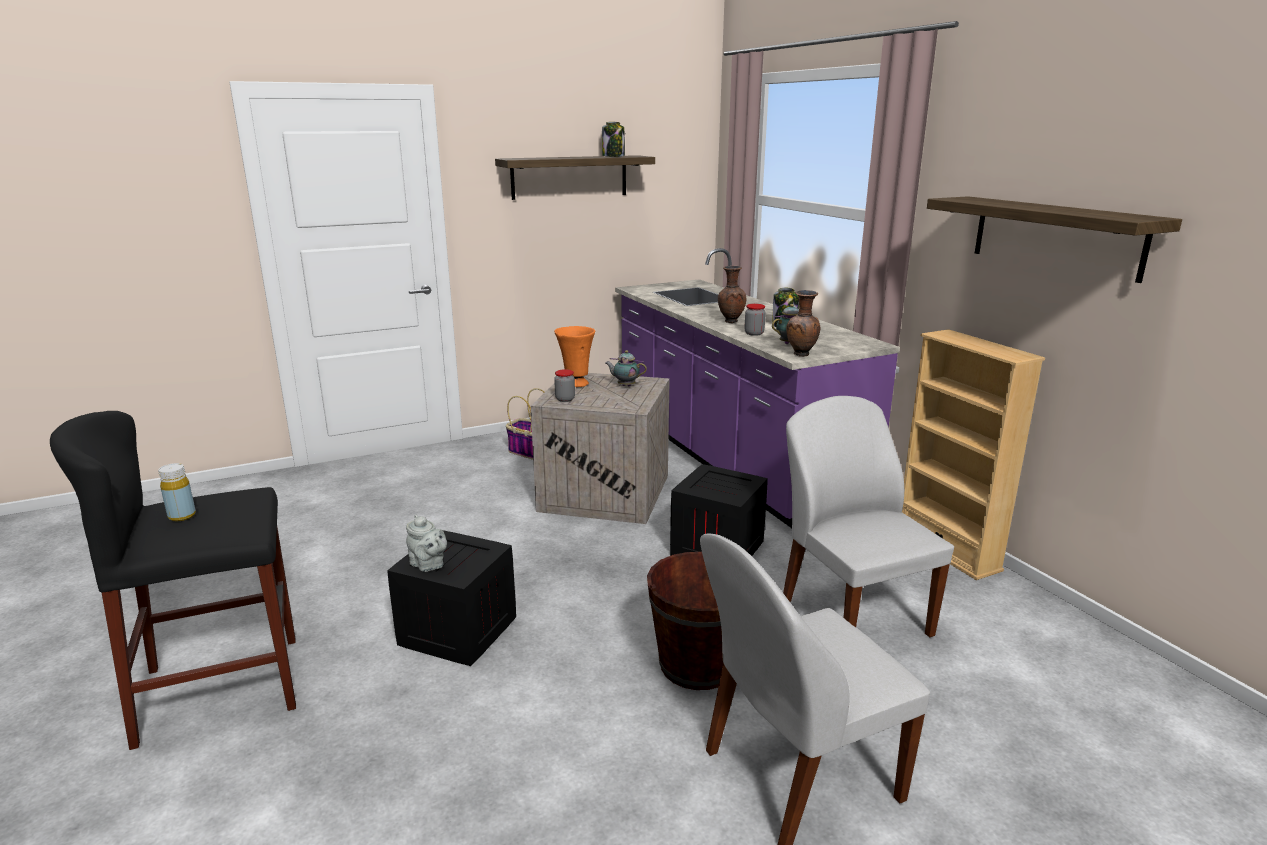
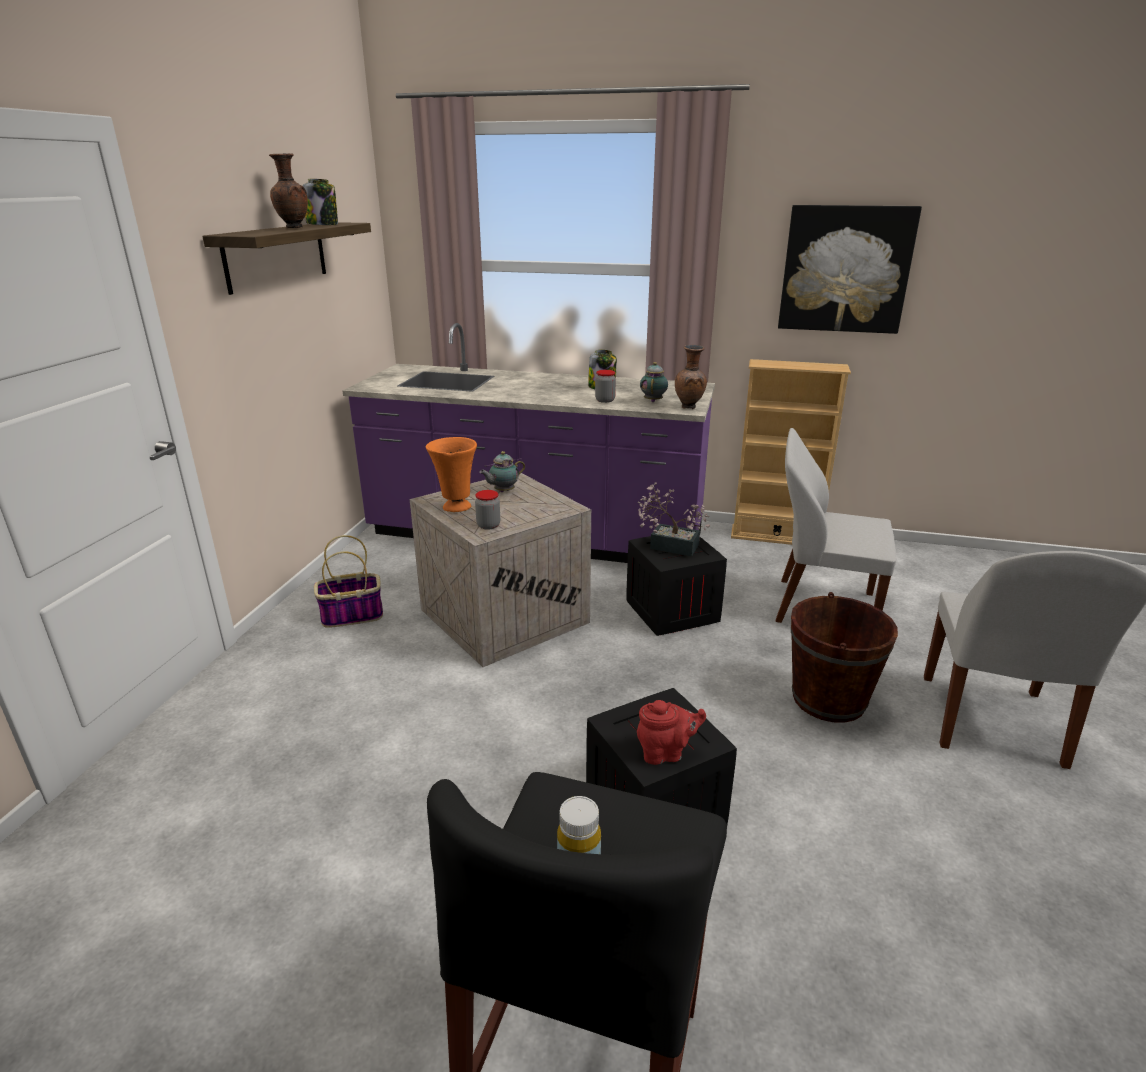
camera: 50 degrees left, 5 degrees up
grey teapot [406,515,447,572] -> red teapot [637,700,706,765]
brown vase [718,266,746,323] -> brown vase moved to [269,153,308,228]
shelf [927,196,1182,283] -> picture [778,205,922,334]
none -> potted plant [638,482,710,557]

